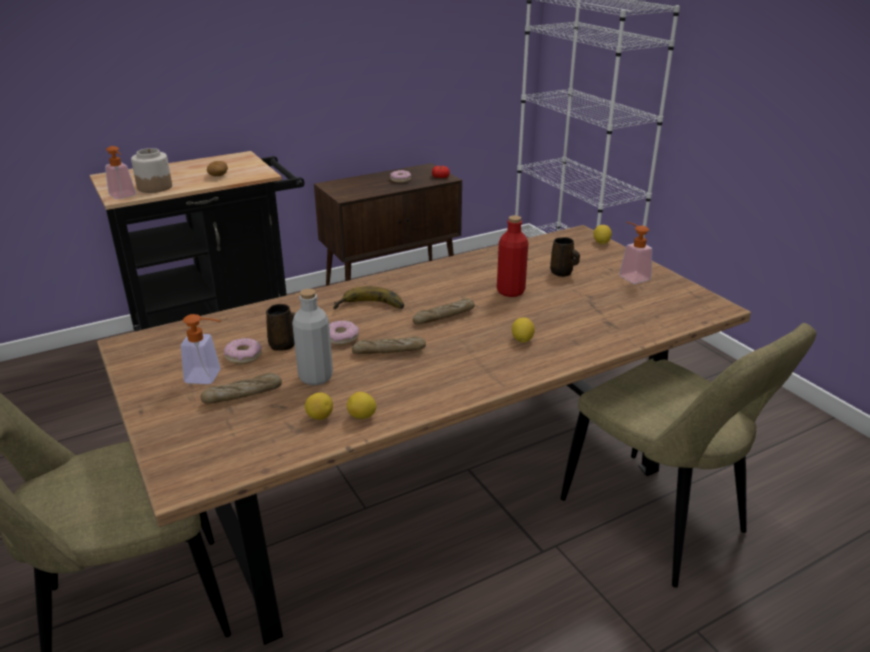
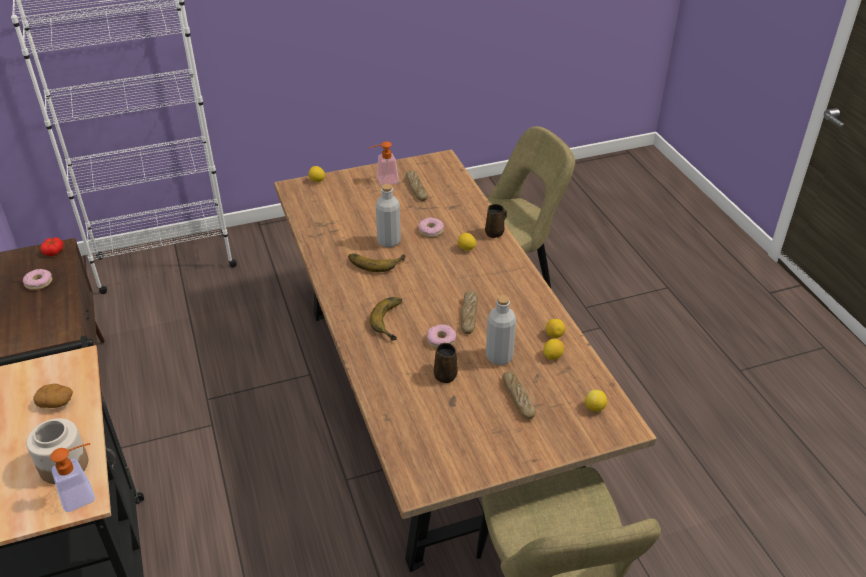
camera: 80 degrees left, 10 degrees up
soap dispenser [181,314,221,384] -> none
donut [224,338,262,364] -> donut moved to [418,217,444,237]
bread [413,298,475,325] -> bread moved to [406,170,428,201]
red bottle [497,215,528,297] -> grey bottle [376,184,401,247]
brown mug [550,237,580,277] -> brown mug moved to [485,204,507,238]
none -> banana [348,253,406,272]
none -> lemon [585,390,607,412]

